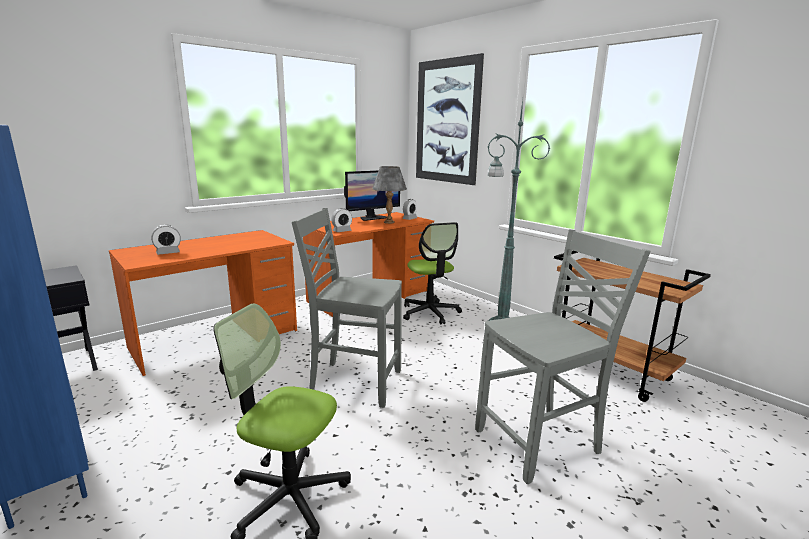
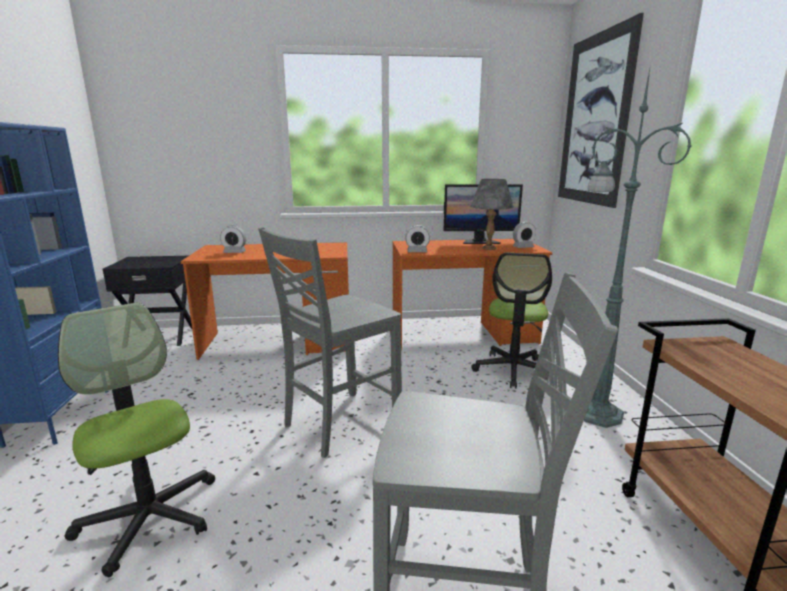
camera: 35 degrees right, 0 degrees up
grey chair [292,208,402,408] -> grey chair turned 90 degrees counterclockwise [258,227,402,458]

